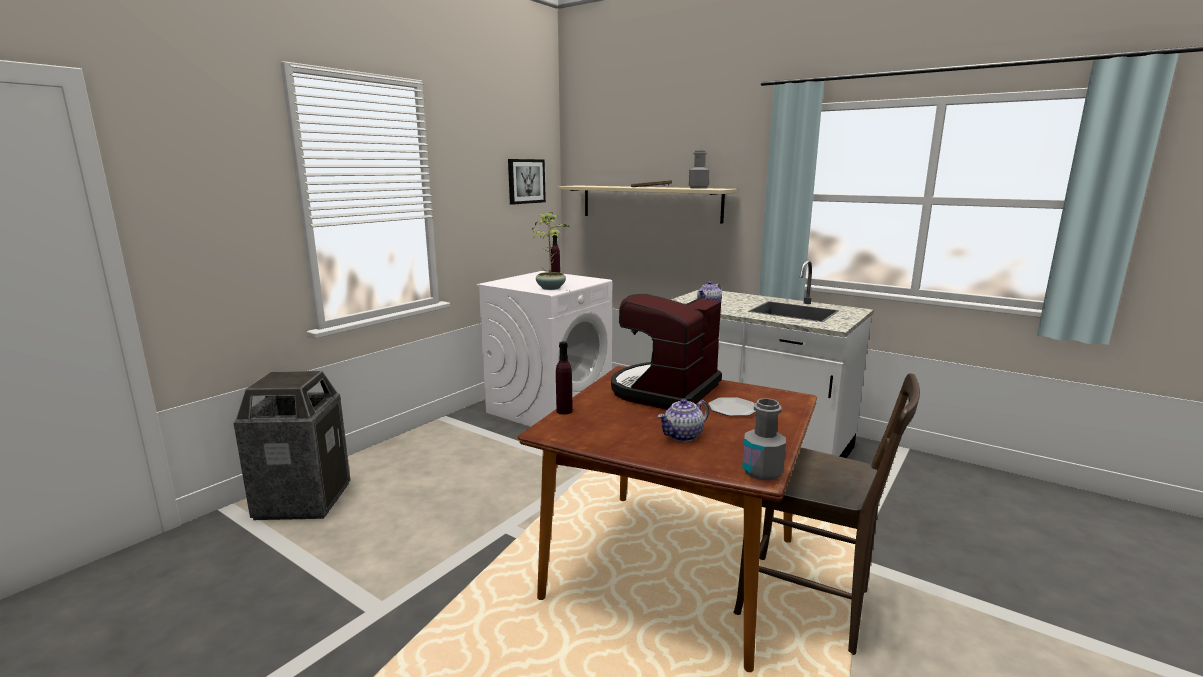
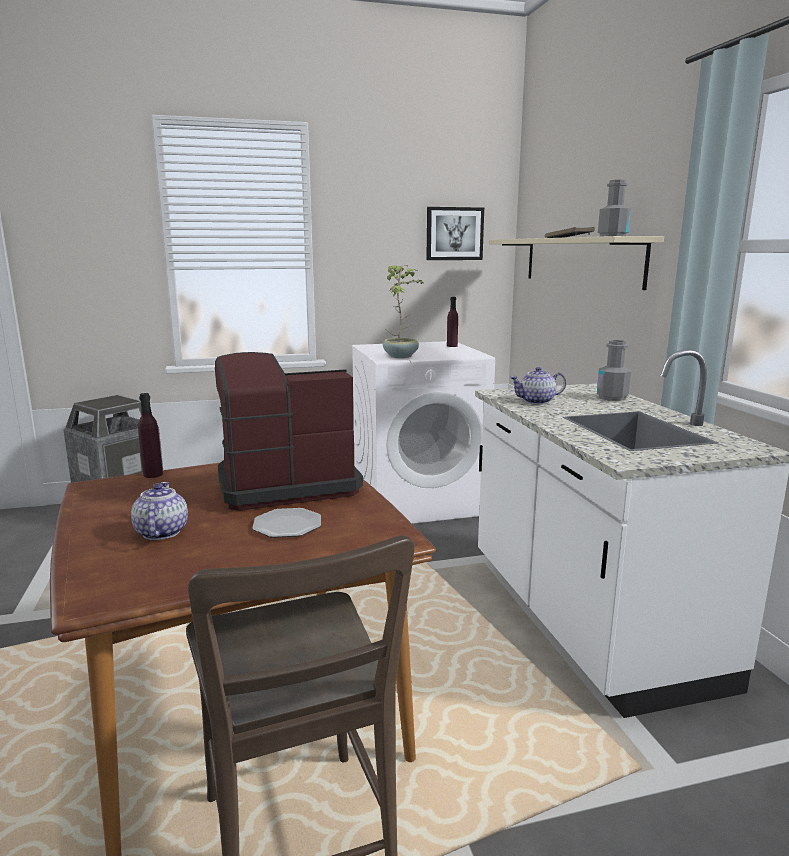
camera: 40 degrees right, 0 degrees up
teapot [657,399,709,442] -> teapot turned 75 degrees clockwise [131,482,188,540]
grey bottle [742,398,786,480] -> grey bottle moved to [597,340,631,401]

